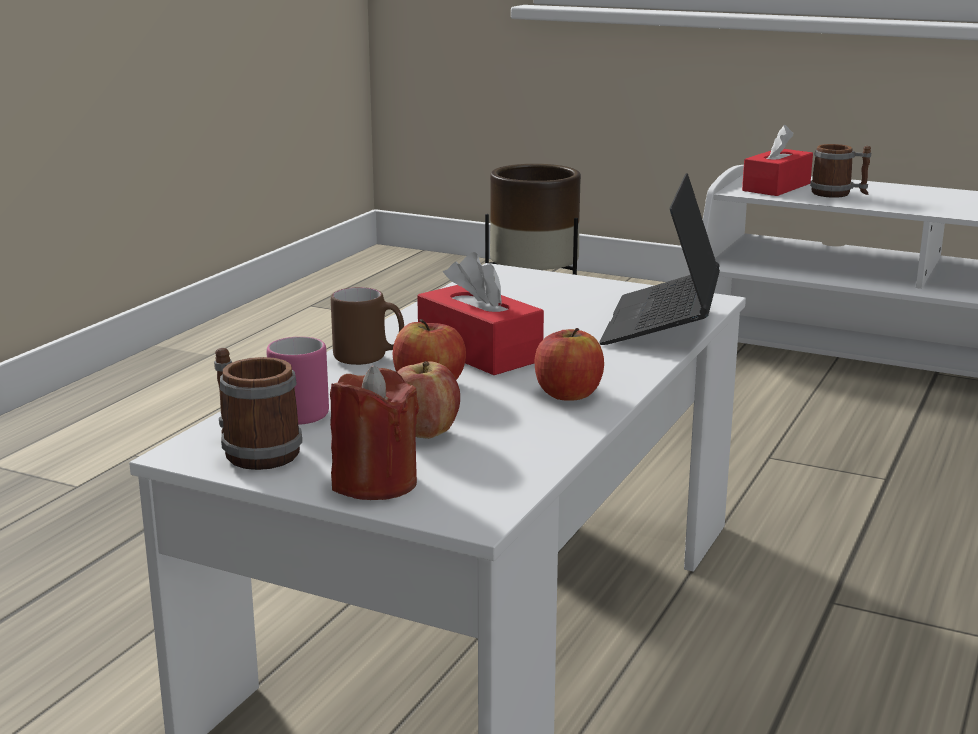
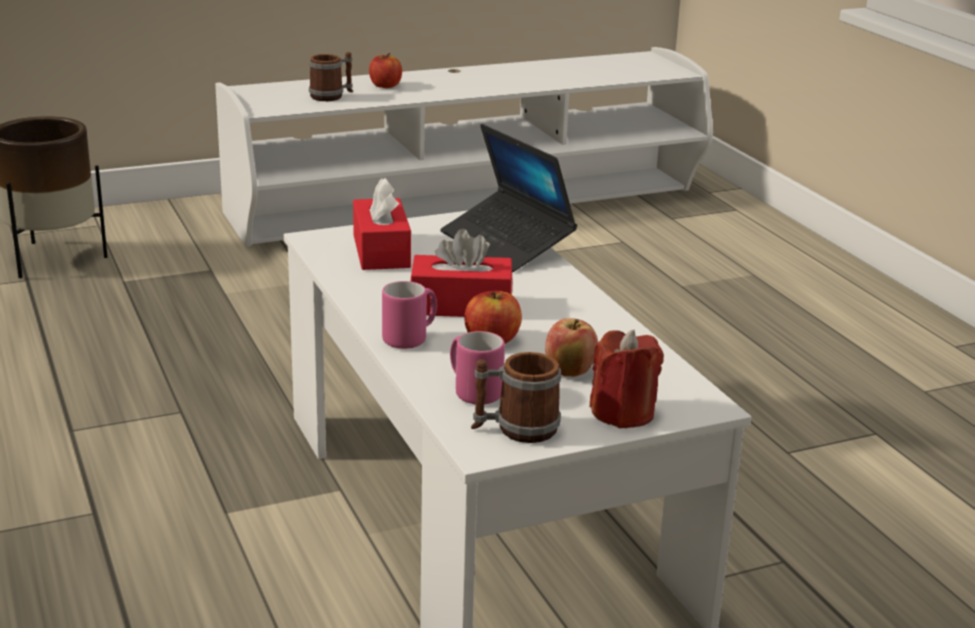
camera: 50 degrees left, 5 degrees up
brown mug [331,287,404,365] -> pink mug [382,281,437,349]
apple [534,328,604,401] -> apple moved to [369,53,402,88]
red tissue box [742,125,813,196] -> red tissue box moved to [353,178,411,270]

